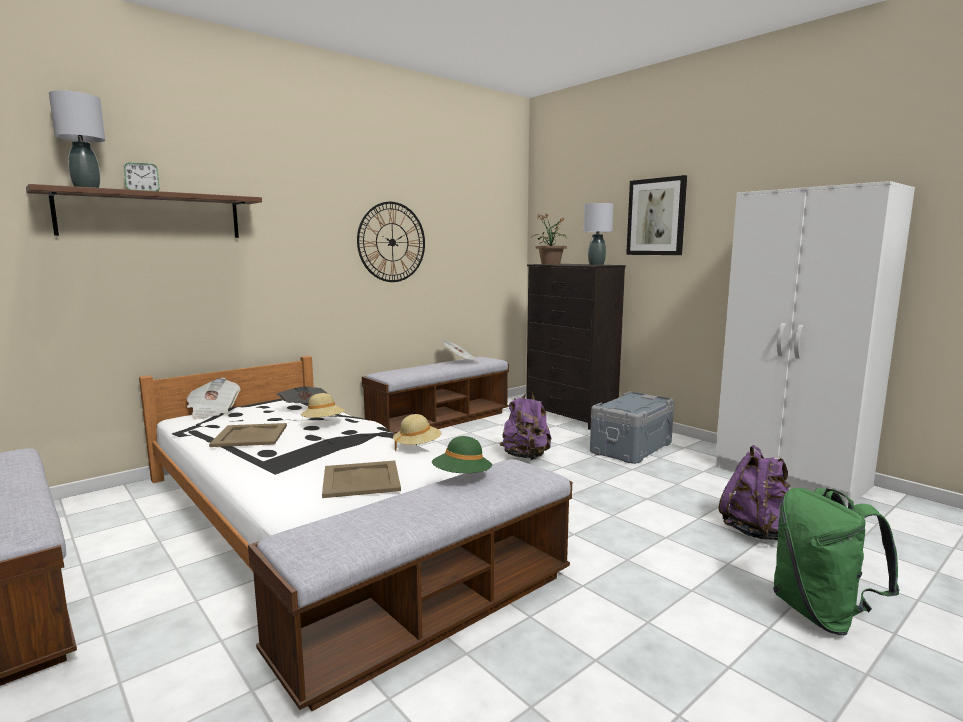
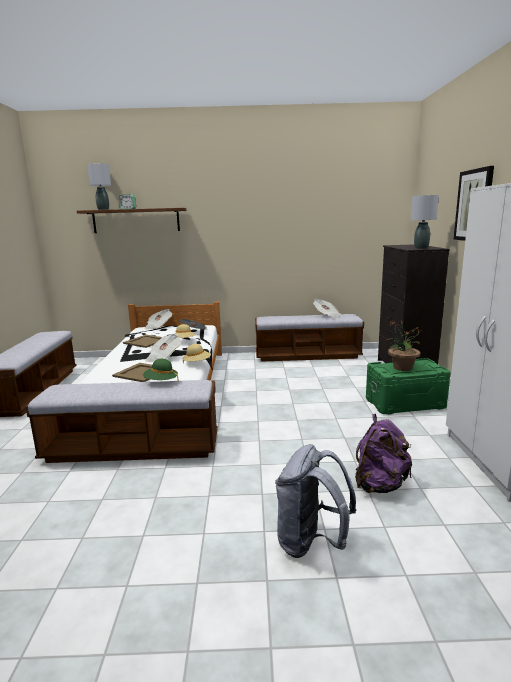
camera: 40 degrees right, 5 degrees up
wall clock [357,202,425,282] -> none
purple backpack [500,391,552,460] -> none
potted plant [533,214,567,264] -> potted plant moved to [385,320,421,371]
grey storage box [590,391,674,464] -> green storage box [366,358,451,415]
green backpack [773,488,900,635] -> grey backpack [275,444,356,558]
none -> newspaper [145,334,182,362]

